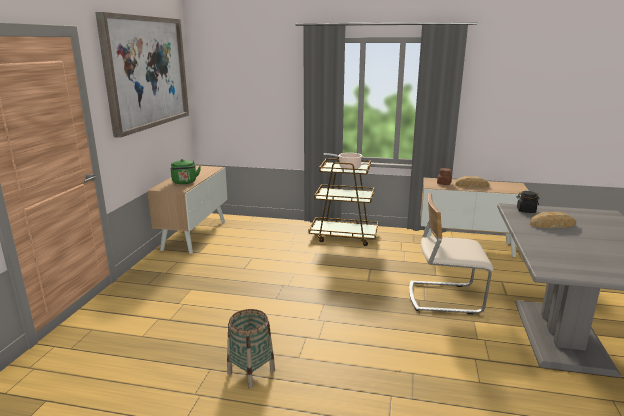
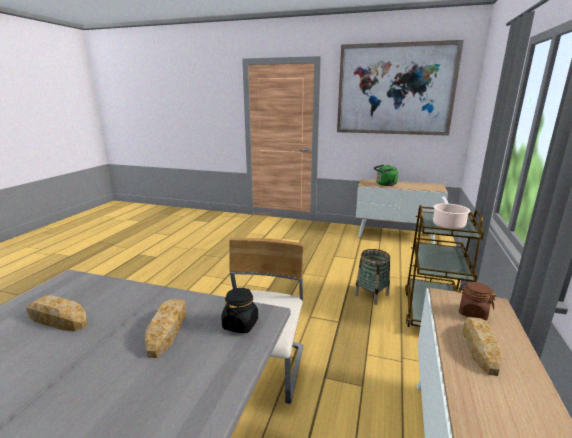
camera: 95 degrees right, 0 degrees up
basket [227,309,275,389] -> basket moved to [354,249,390,305]
none -> bread [26,295,88,331]

